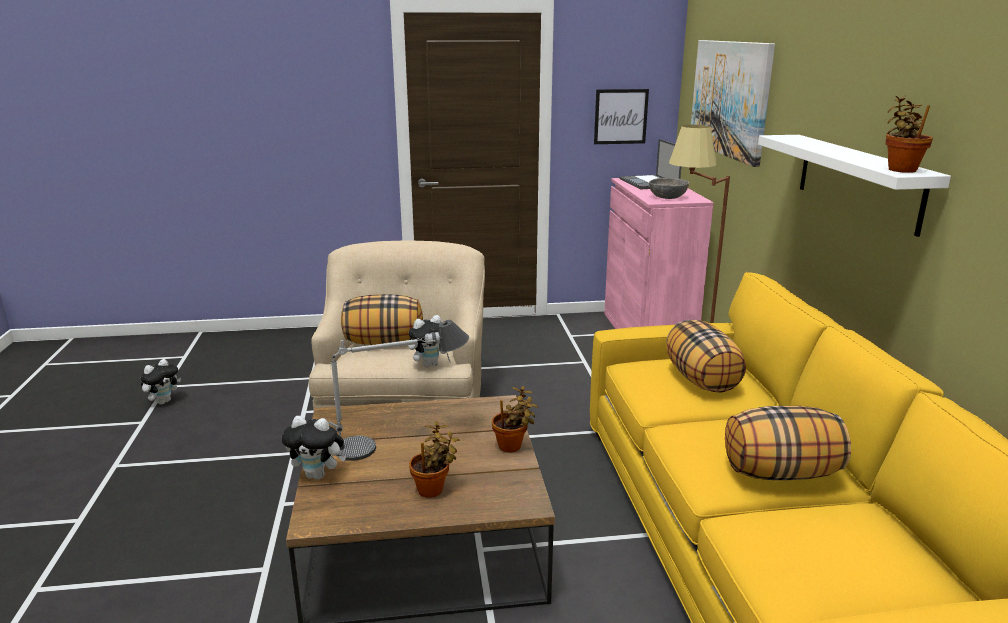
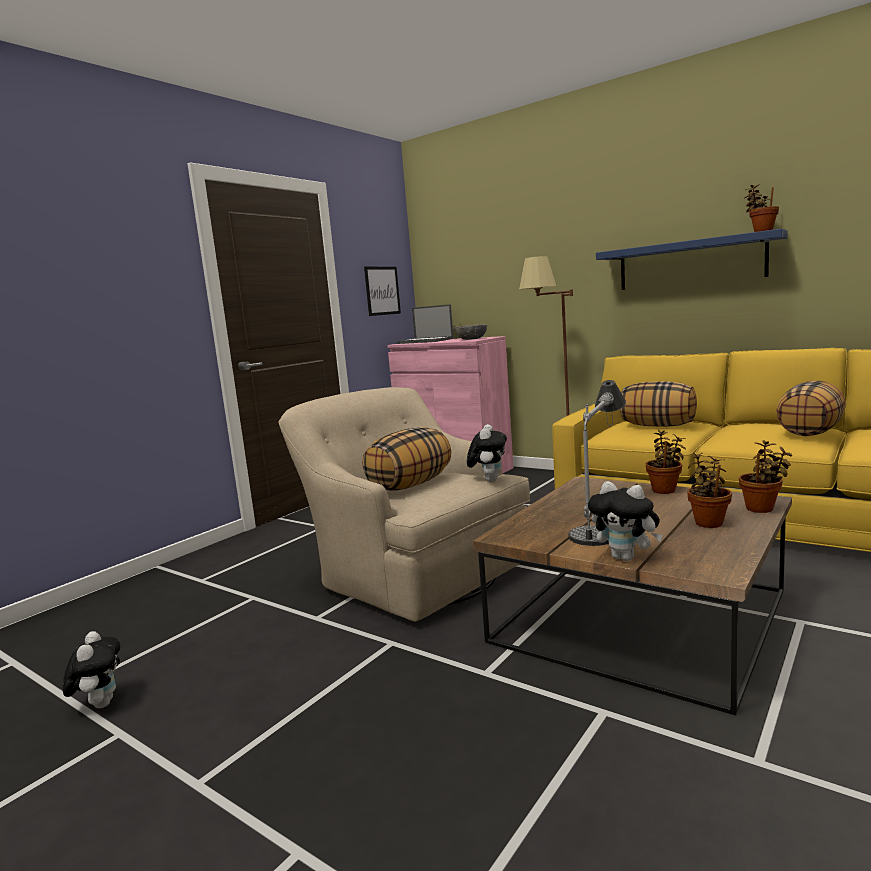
camera: 45 degrees left, 10 degrees down
plush toy [282,416,346,480] -> plush toy turned 75 degrees clockwise [588,481,663,561]
picture [691,40,775,167] -> none
white shelf [758,135,951,237] -> blue shelf [596,229,788,290]
none -> potted plant [739,440,792,513]

